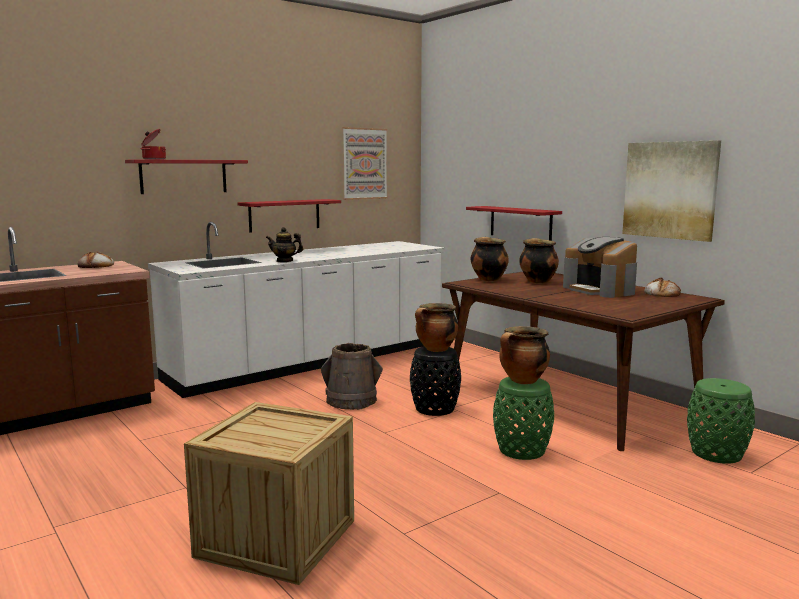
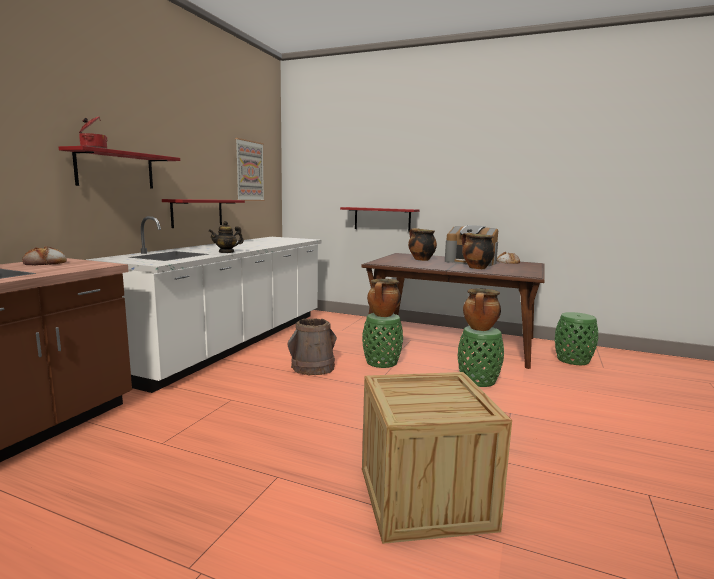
camera: 30 degrees left, 0 degrees up
black stool [410,346,461,416] -> green stool [362,313,403,368]
cooking pot [471,237,509,281] -> cooking pot moved to [461,233,495,269]
picture [622,140,721,242] -> none

